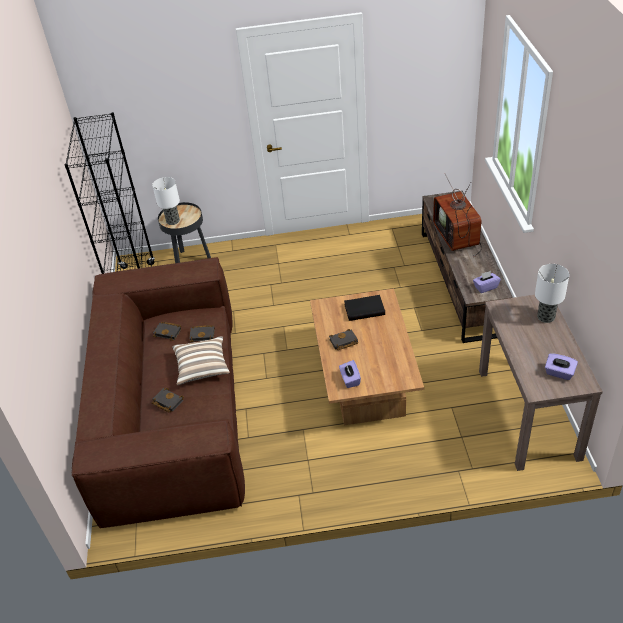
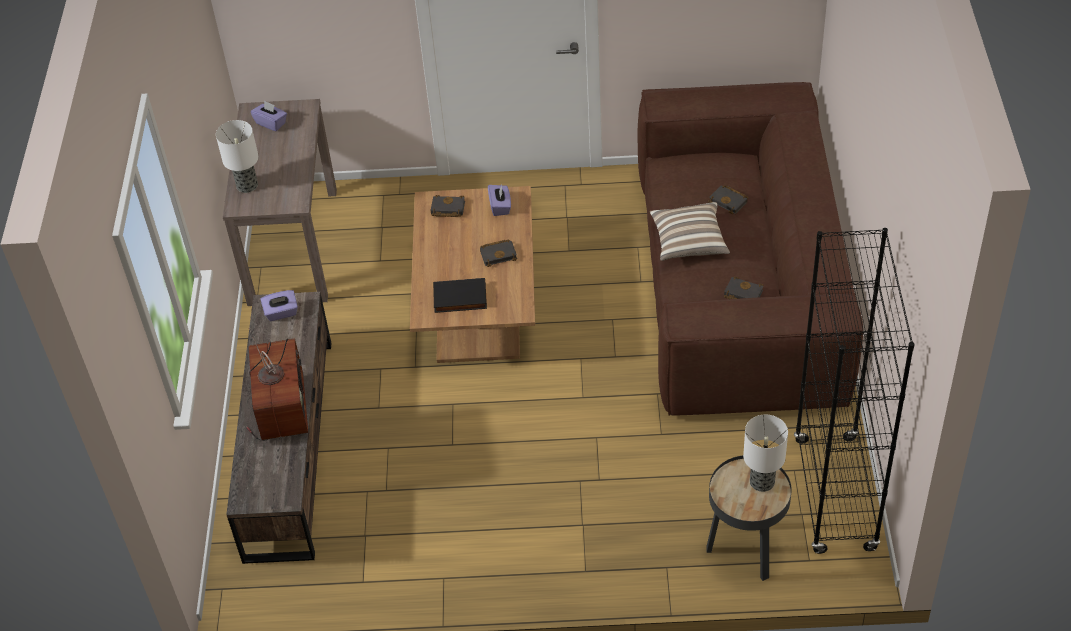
camera: 175 degrees left, 5 degrees up
black book [189,325,215,342] -> black book moved to [431,195,465,217]

